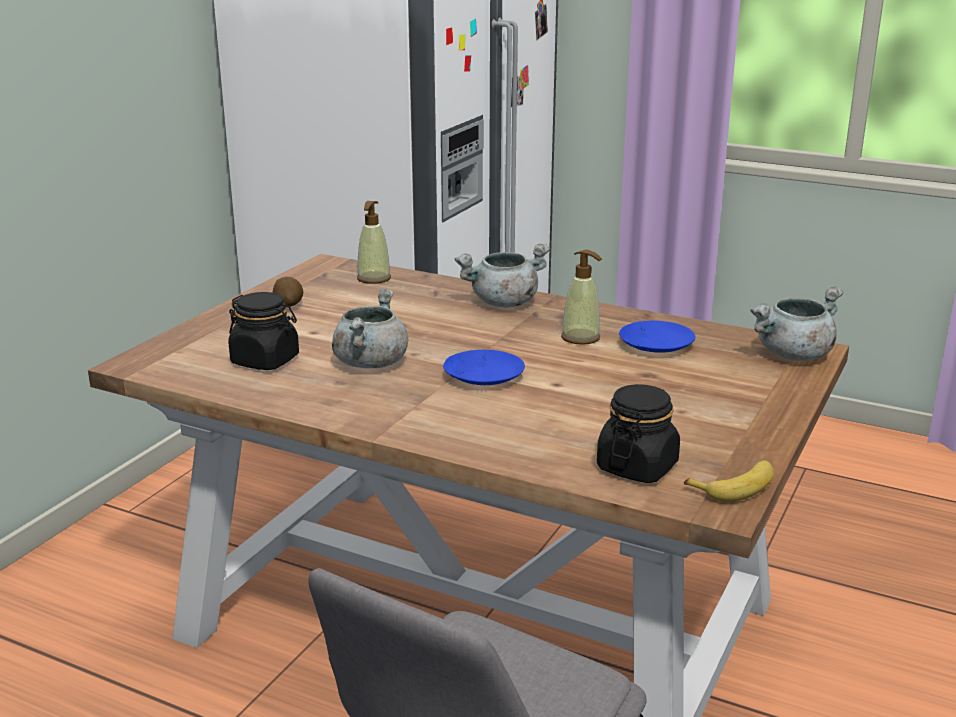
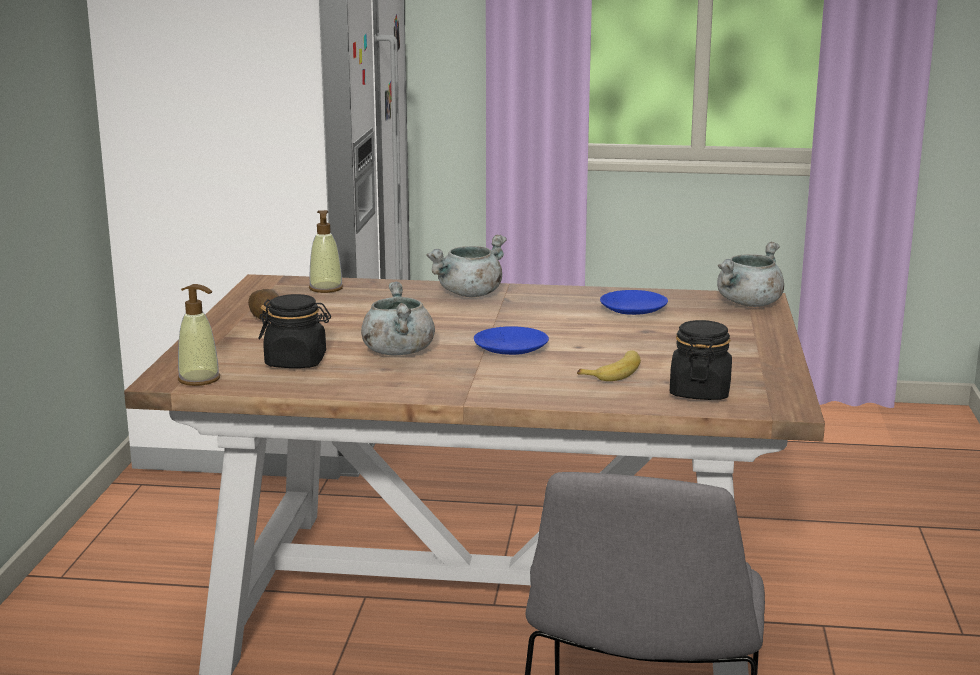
camera: 20 degrees left, 5 degrees down
soap dispenser [561,250,602,345] -> soap dispenser moved to [178,284,220,386]
banana [684,460,774,502] -> banana moved to [577,350,641,381]

